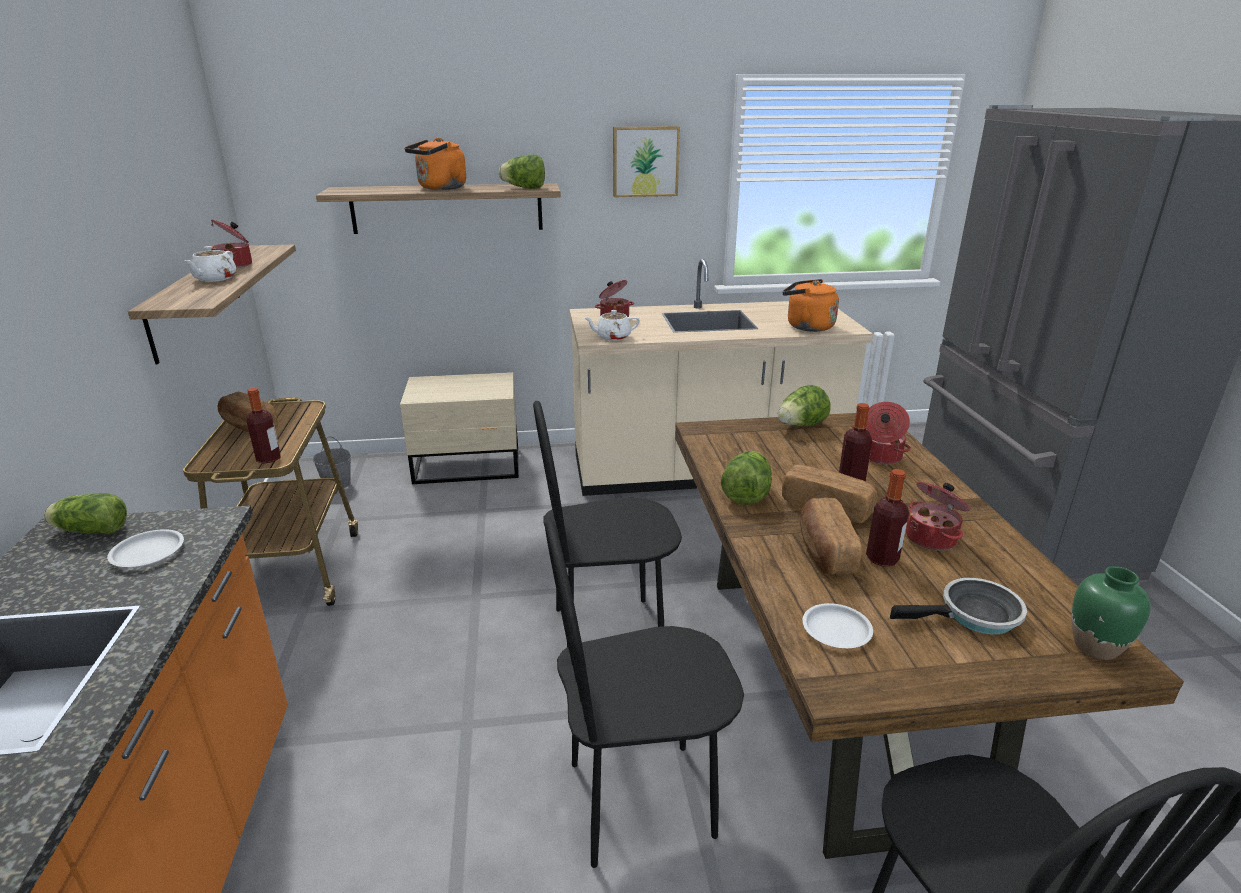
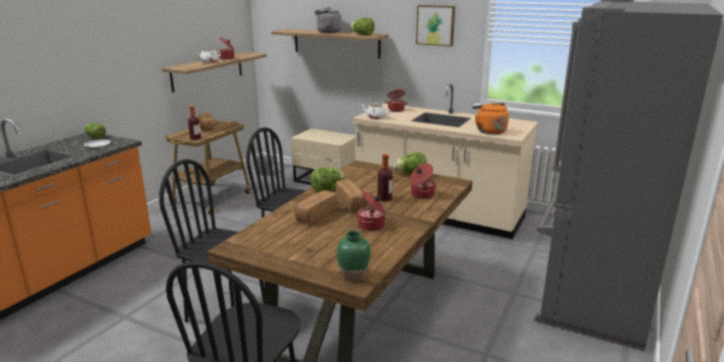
camera: 35 degrees right, 5 degrees down
orange kettle [404,137,466,190] -> grey kettle [314,7,342,33]
white plate [803,603,873,648] -> none
bottle [866,469,909,566] -> none
frying pan [890,578,1027,634] -> none

